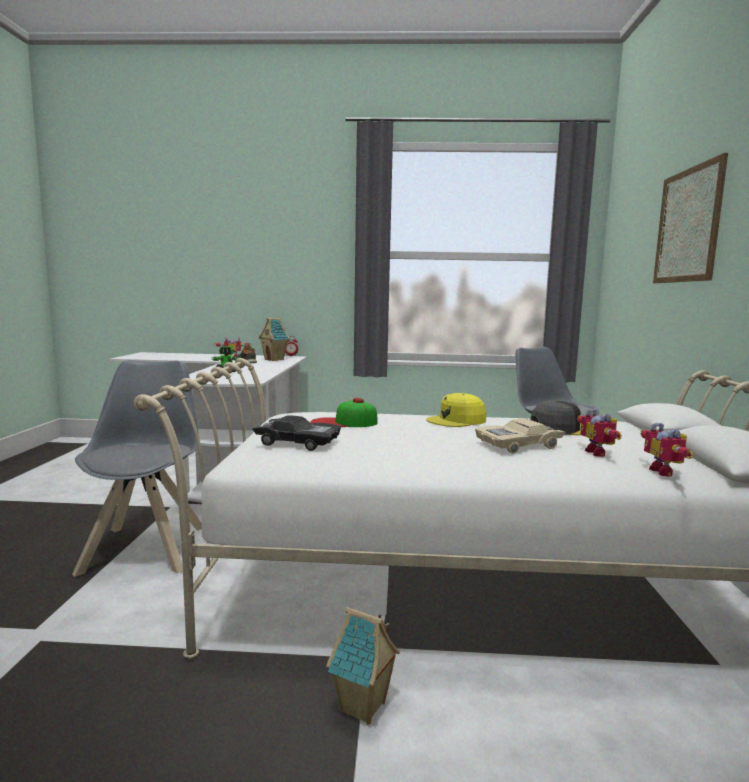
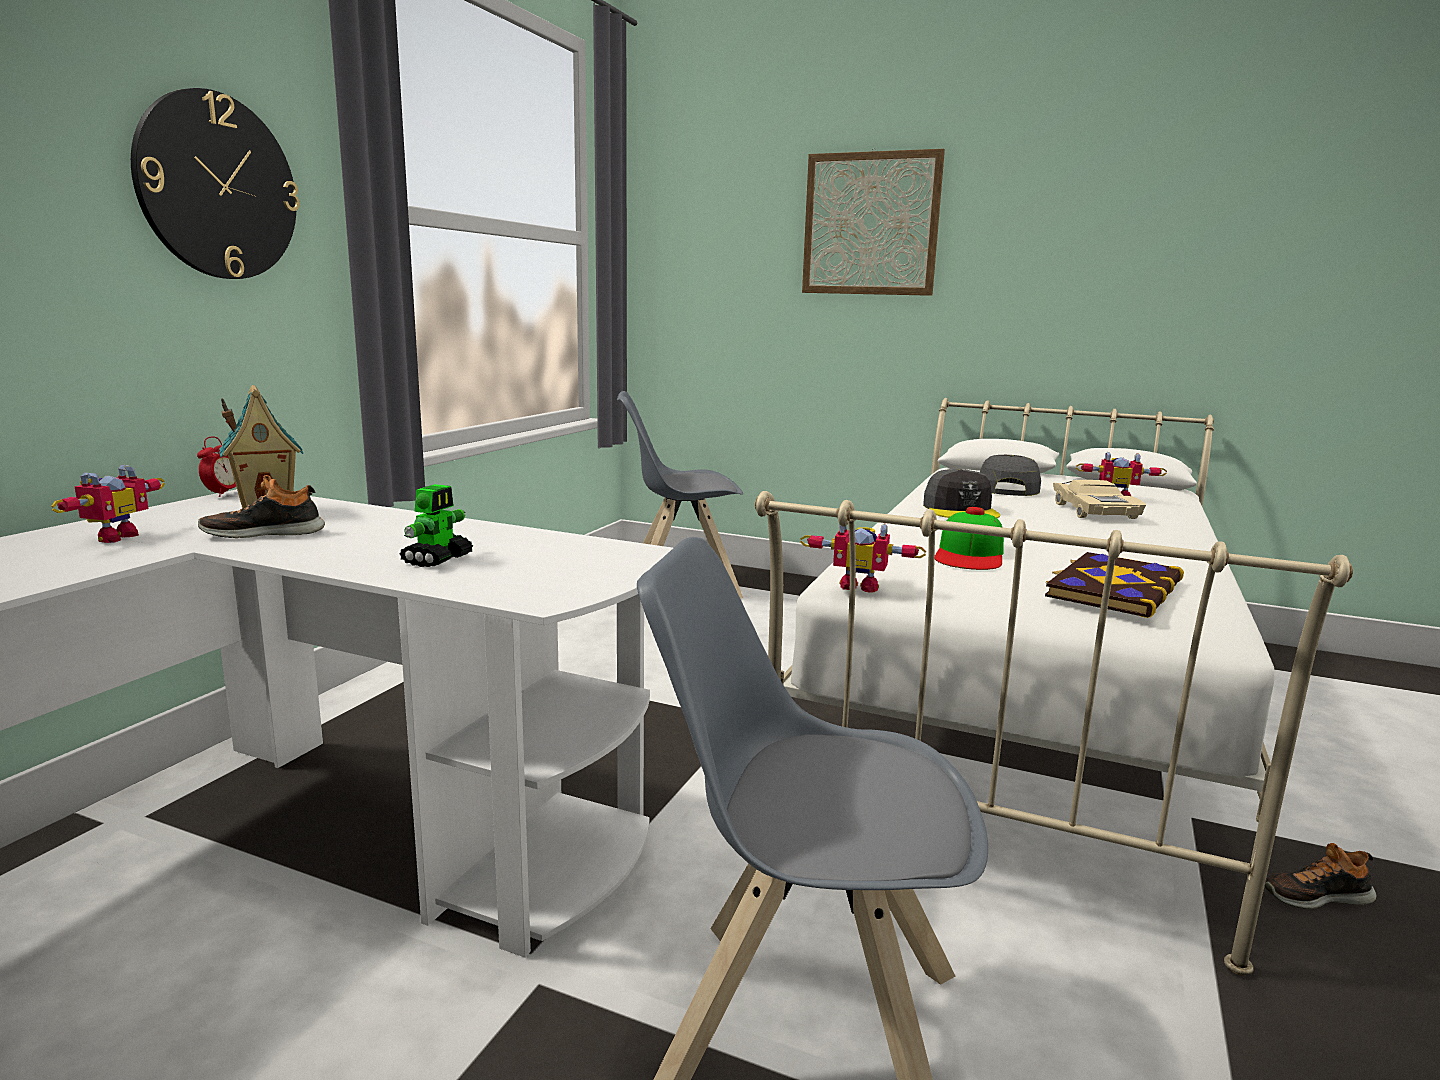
camera: 70 degrees left, 5 degrees up
black toy car [252,415,341,451] -> book [1045,552,1184,618]
toy house [326,607,400,725] -> none
yellow cap [426,393,486,427] -> grey cap [923,469,1000,518]
toy robot [640,423,693,477] -> toy robot moved to [800,523,926,593]
none -> wall clock [131,88,300,279]
none -> shoe [1264,843,1377,909]

